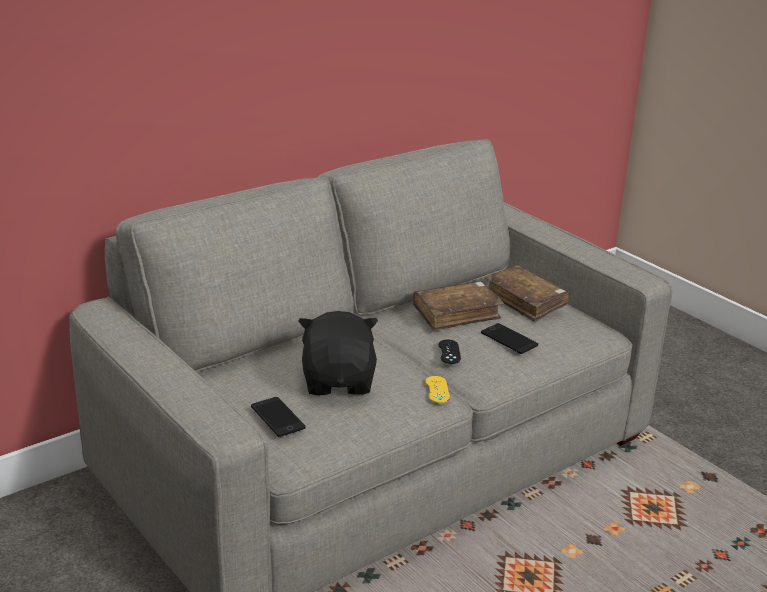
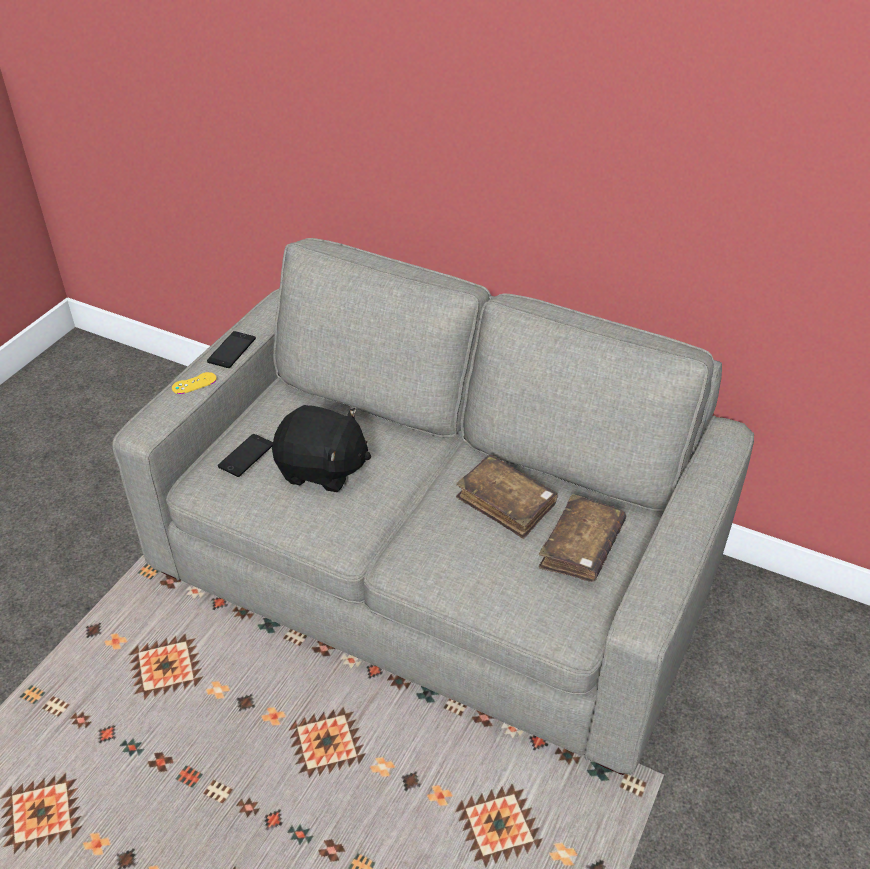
camera: 65 degrees right, 15 degrees up
black plush toy [299,311,378,395] -> black plush toy turned 45 degrees clockwise [272,405,371,492]
yellow game controller [425,376,450,403] -> yellow game controller moved to [172,372,216,394]
black game controller [439,339,461,364] -> none
phone [481,323,538,354] -> phone moved to [207,331,256,368]

